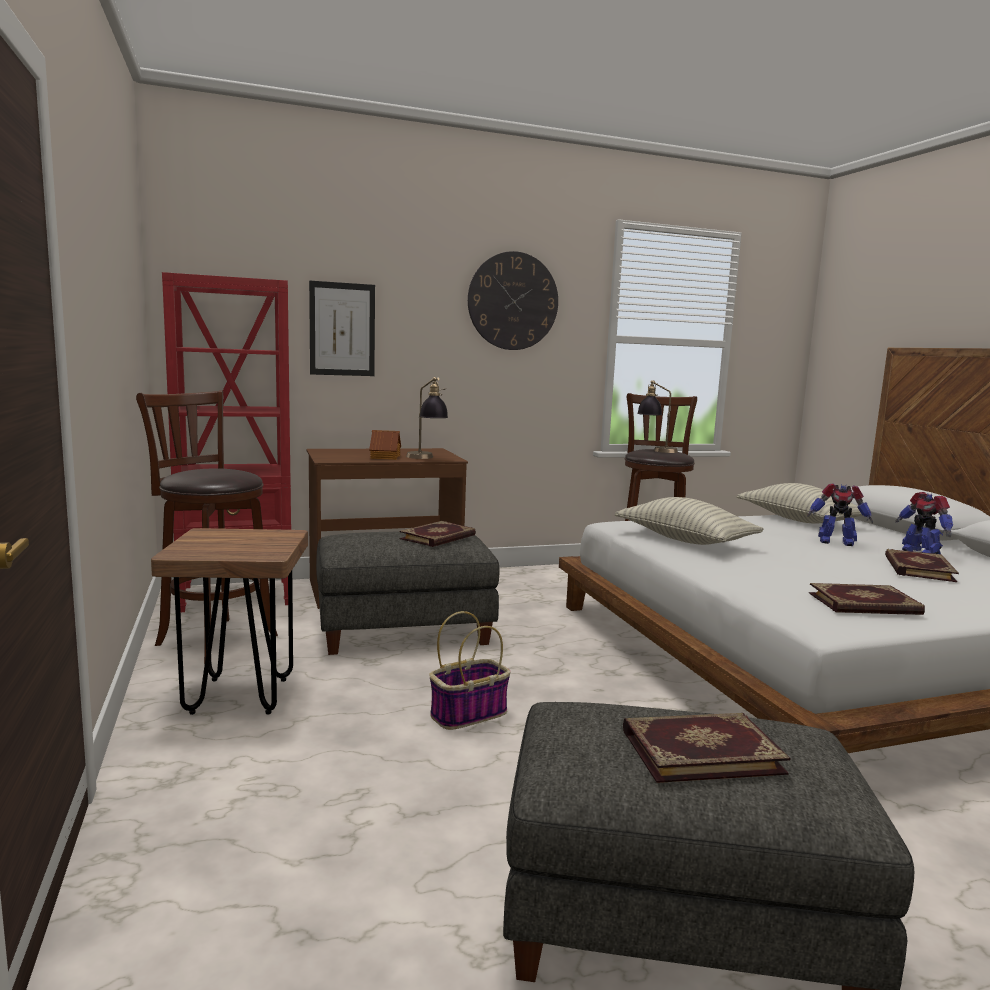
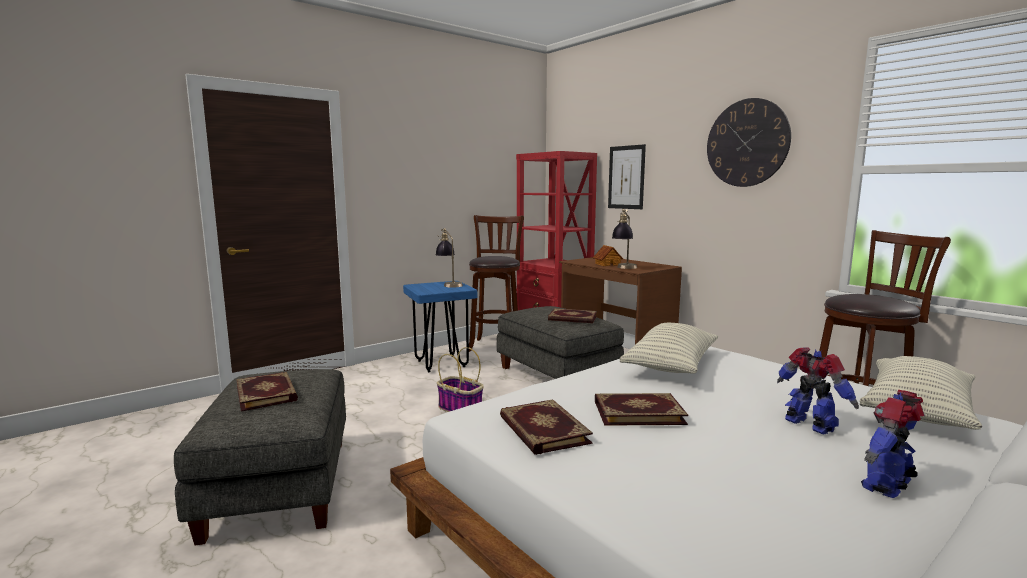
camera: 70 degrees right, 0 degrees up
brown stool [151,528,308,715] -> blue stool [403,281,477,372]
table lamp [637,380,678,453] -> table lamp moved to [435,228,463,288]
toy robot [807,483,873,546] -> toy robot turned 150 degrees clockwise [777,347,859,435]
book [885,549,959,582] -> book moved to [595,393,688,426]

